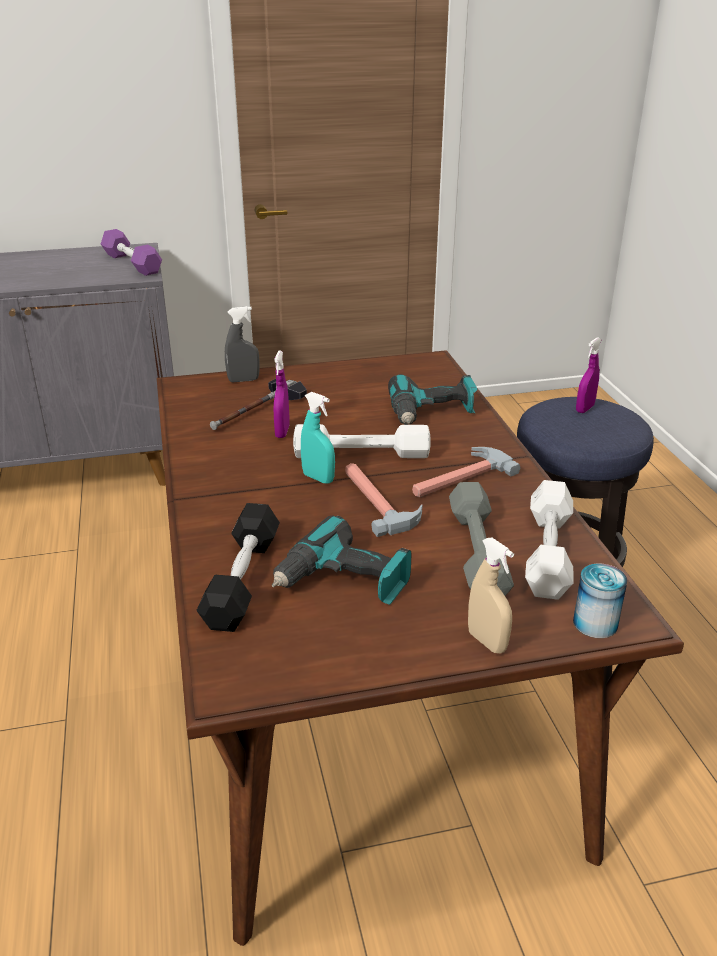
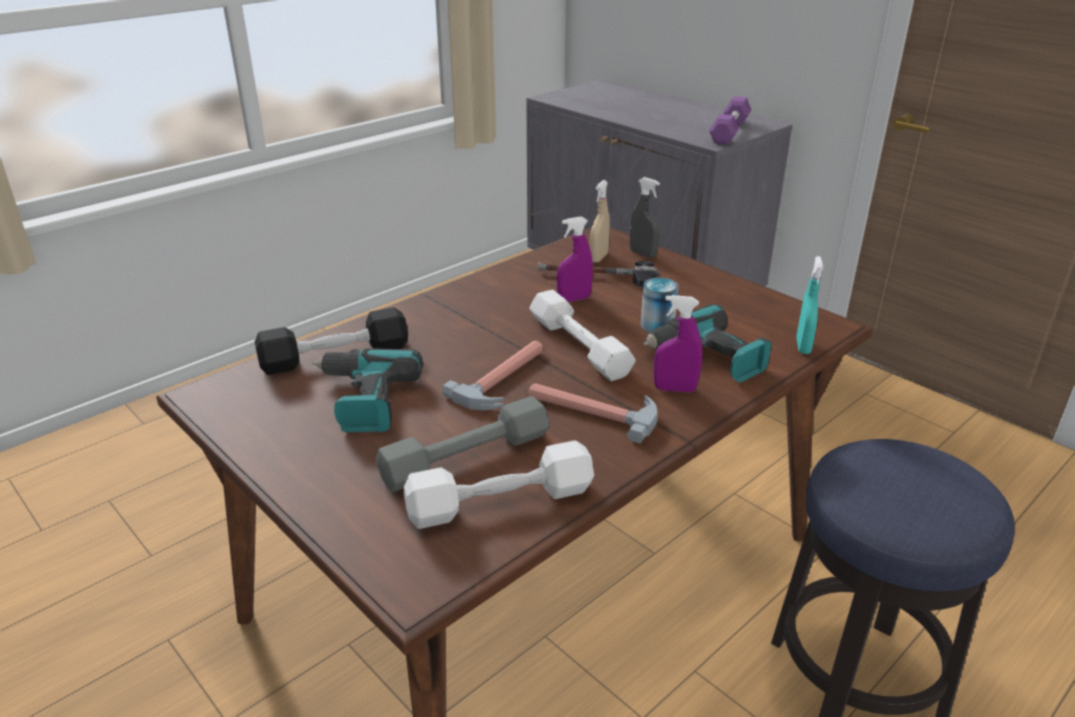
camera: 60 degrees right, 0 degrees up
turquoise spray bottle [301,392,335,484] -> turquoise spray bottle moved to [796,256,823,354]
beige spray bottle [468,538,514,654] -> beige spray bottle moved to [590,180,610,263]
can [573,563,627,638] -> can moved to [641,278,678,332]
purple spray bottle [576,337,601,413] -> purple spray bottle moved to [653,295,702,392]

